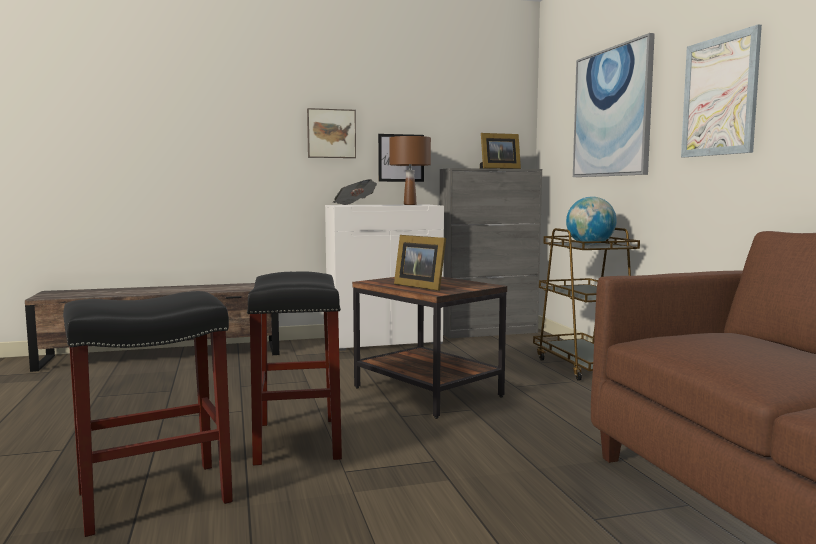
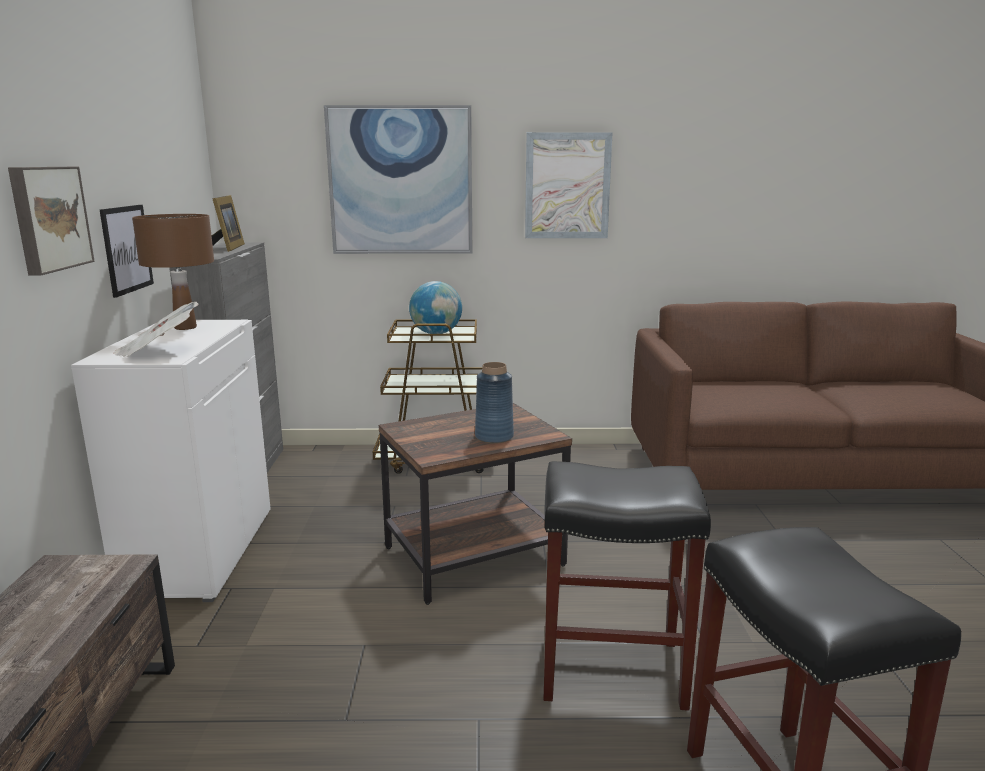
camera: 75 degrees left, 10 degrees up
picture frame [394,235,446,291] -> blue vase [475,362,514,444]

